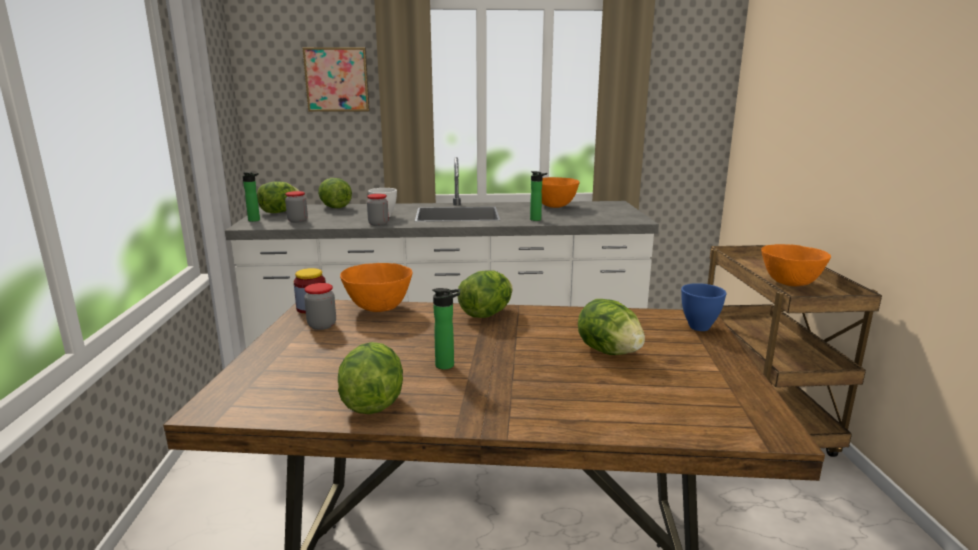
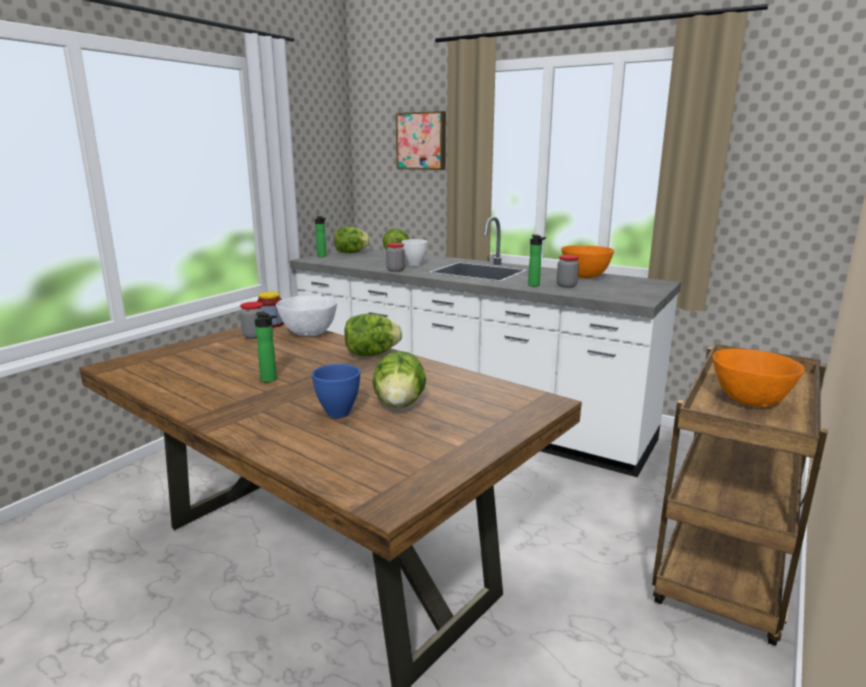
camera: 35 degrees right, 0 degrees up
jar [285,191,308,223] -> jar moved to [557,255,579,288]
lettuce [338,342,403,414] -> none
orange bowl [340,263,412,312] -> white bowl [276,295,337,336]
blue bowl [681,283,727,331] -> blue bowl moved to [312,364,361,418]

